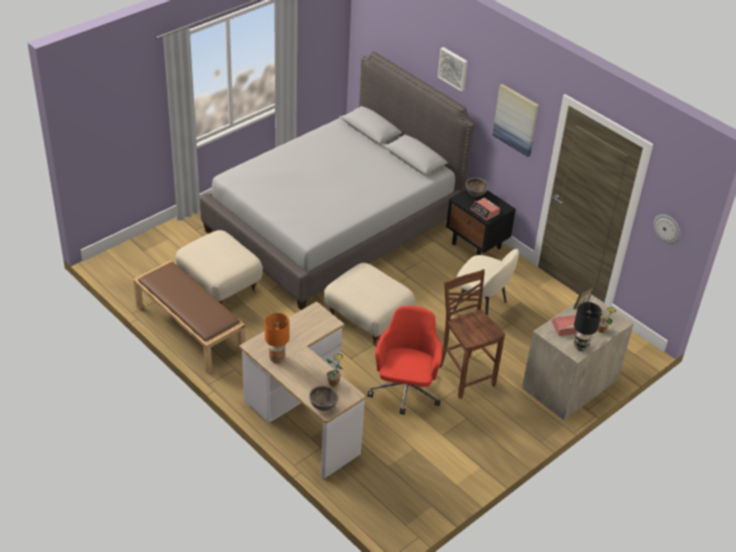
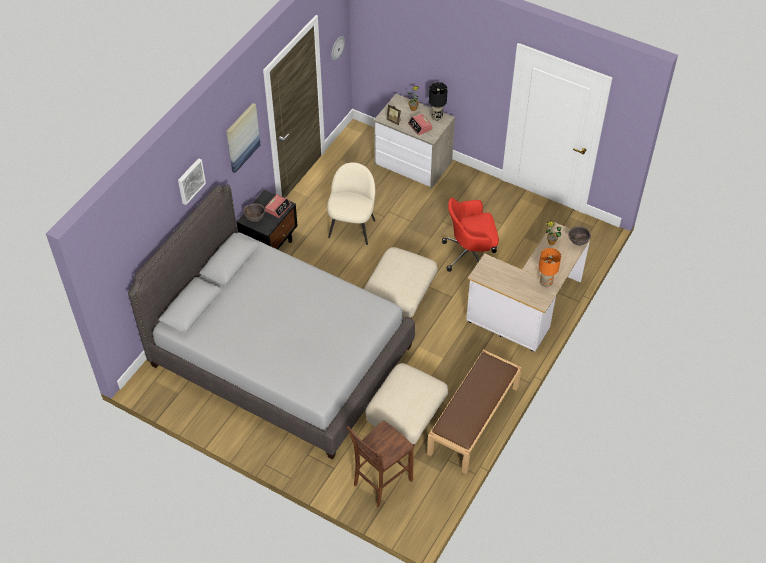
camera: 105 degrees left, 10 degrees up
brown chair [440,269,505,399] -> brown chair moved to [347,420,414,507]

